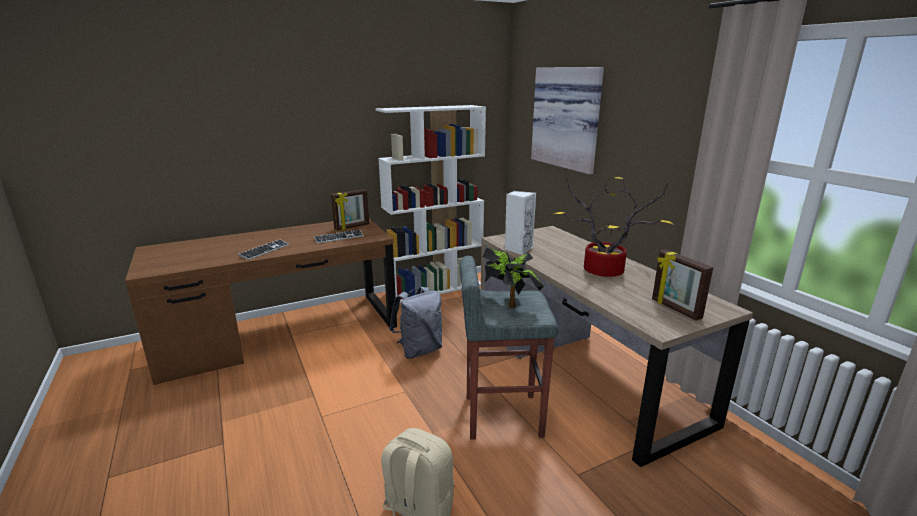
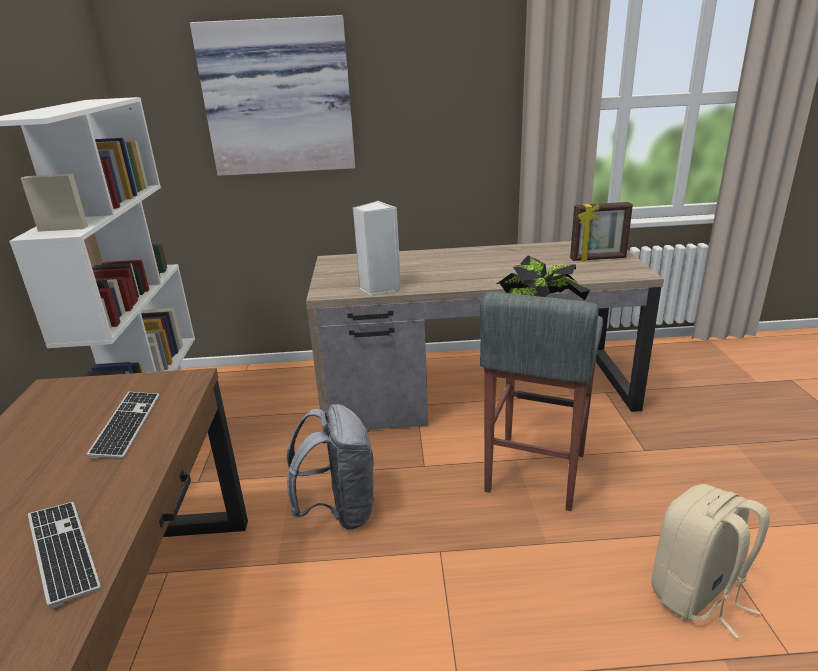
camera: 65 degrees left, 5 degrees up
picture frame [331,189,369,230] -> none
potted plant [551,177,675,277] -> none

